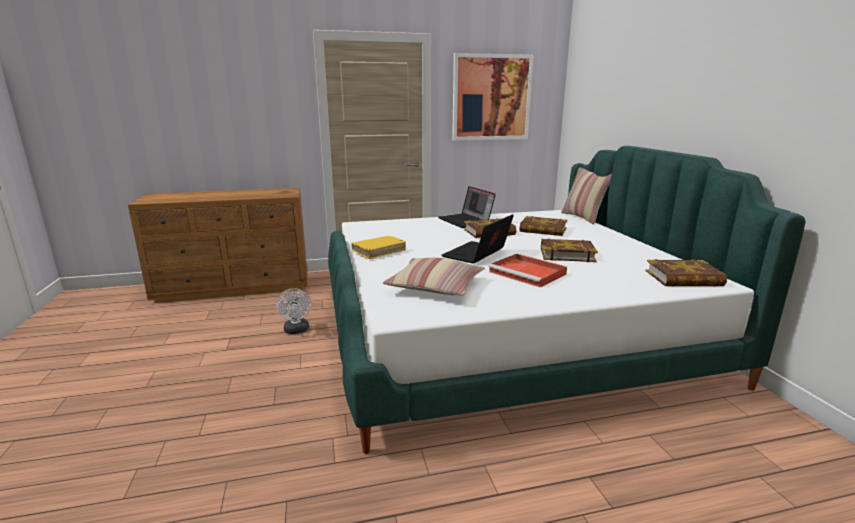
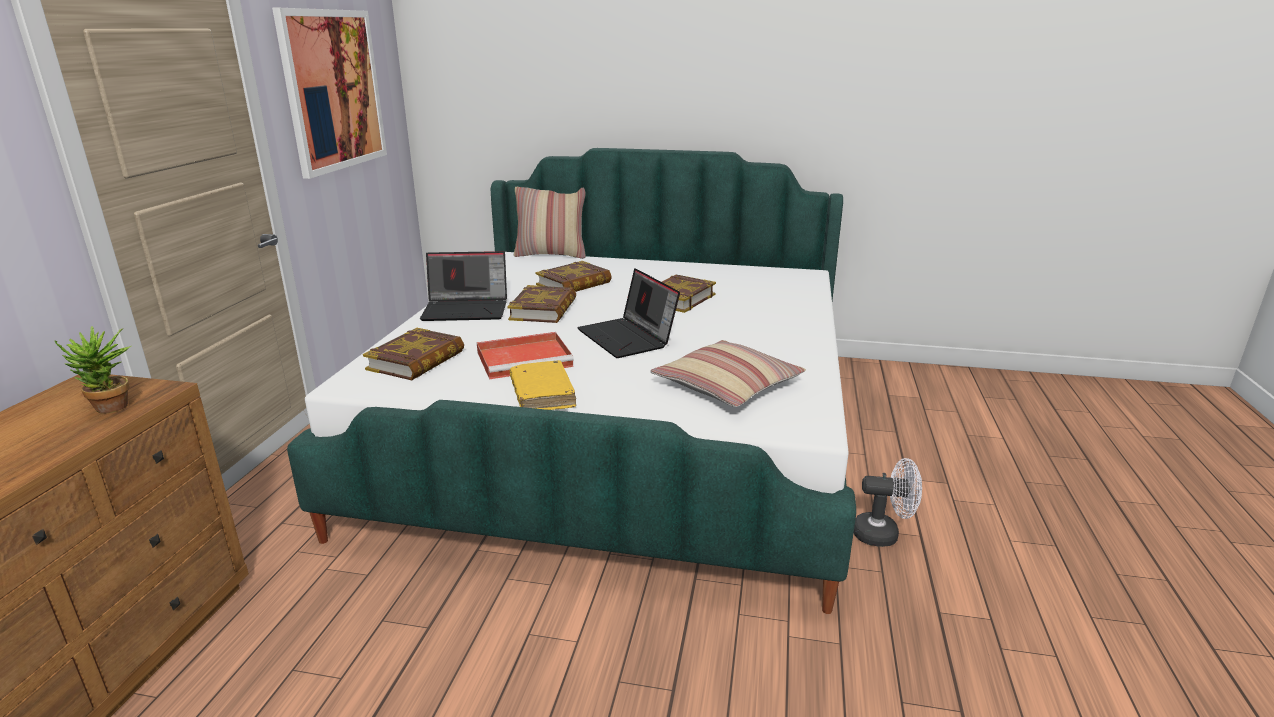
camera: 65 degrees left, 5 degrees up
white fan [276,288,311,334] -> white fan moved to [854,458,922,547]
red tray [489,254,567,288] -> red tray moved to [477,332,574,379]
book [645,259,727,287] -> book moved to [363,328,464,380]
none -> potted plant [54,326,131,414]

